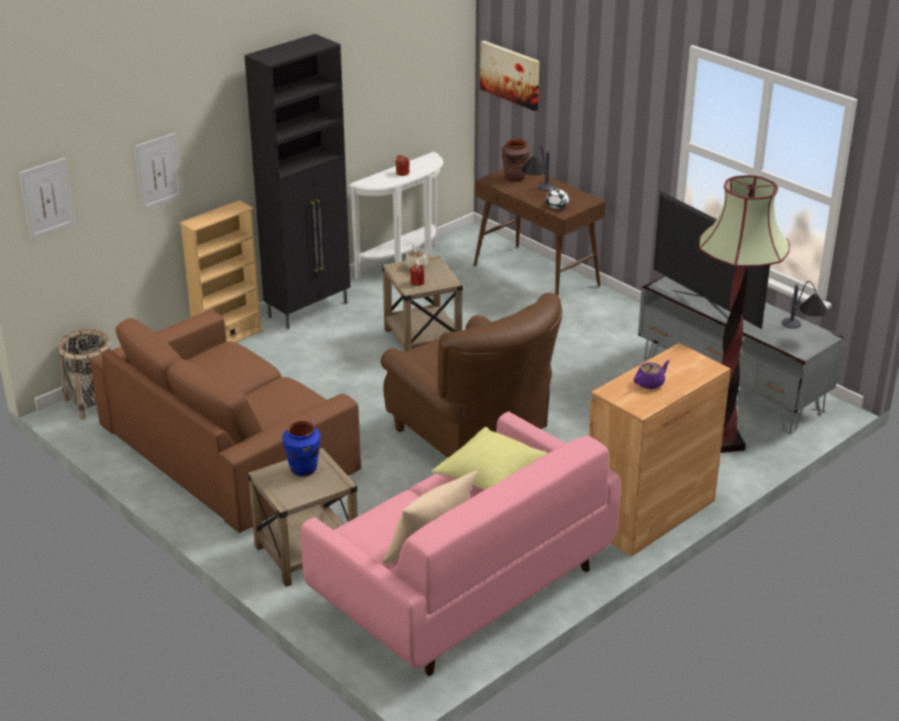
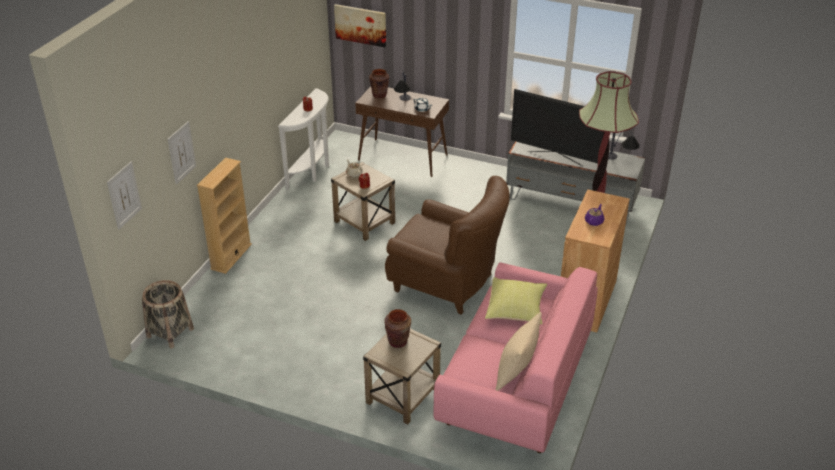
camera: 25 degrees left, 5 degrees up
brown sofa [90,310,361,533] -> none
black cabinet [244,34,350,329] -> none
blue vase [282,420,321,477] -> brown vase [385,309,411,348]

